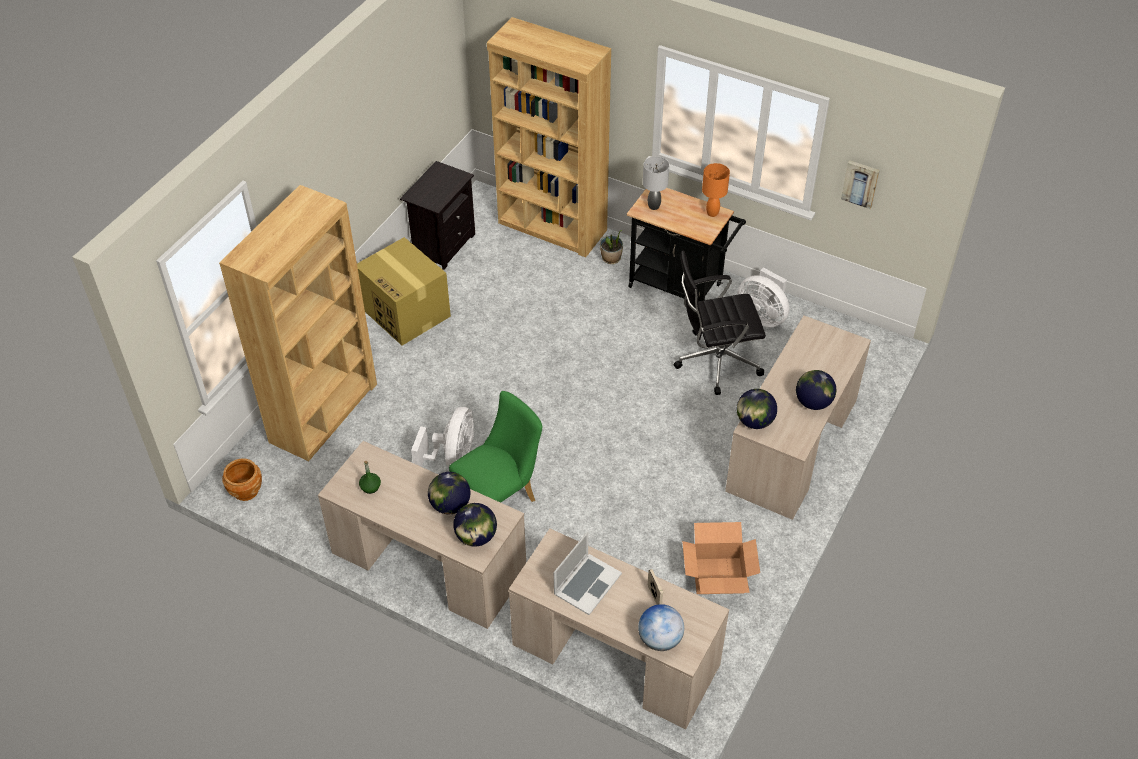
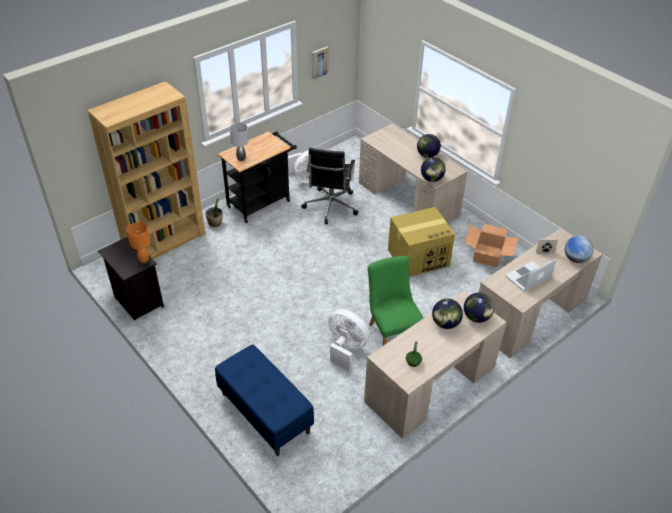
camera: 70 degrees left, 5 degrees down
brown bookcase [219,185,377,461] -> blue bench [215,344,314,456]
brown planter [222,459,262,501] -> none
cardboard box [357,237,451,346] -> cardboard box moved to [388,207,455,277]
laptop [554,531,622,615] -> laptop turned 90 degrees counterclockwise [505,259,557,292]
orange table lamp [702,163,730,217] -> orange table lamp moved to [127,222,150,263]

